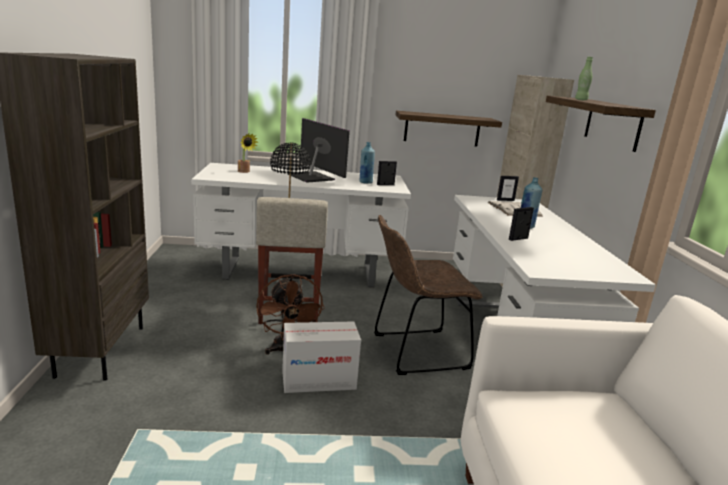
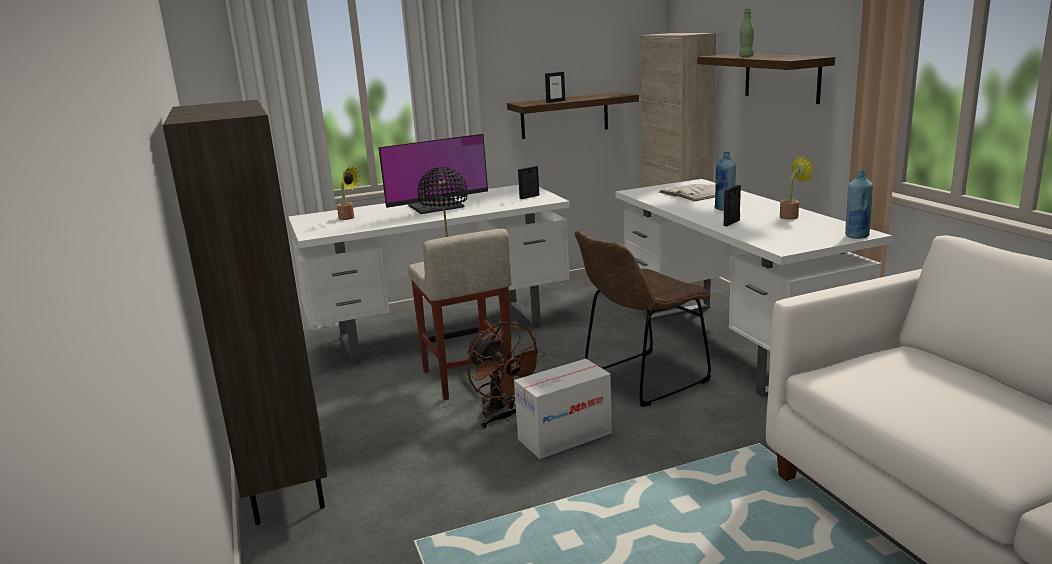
camera: 15 degrees left, 0 degrees up
monitor [288,118,350,183] -> monitor turned 120 degrees clockwise [378,134,488,214]
blue bottle [360,142,375,184] -> blue bottle moved to [845,170,873,239]
picture frame [497,176,519,201] -> picture frame moved to [545,72,565,103]
none -> potted plant [780,156,815,220]

